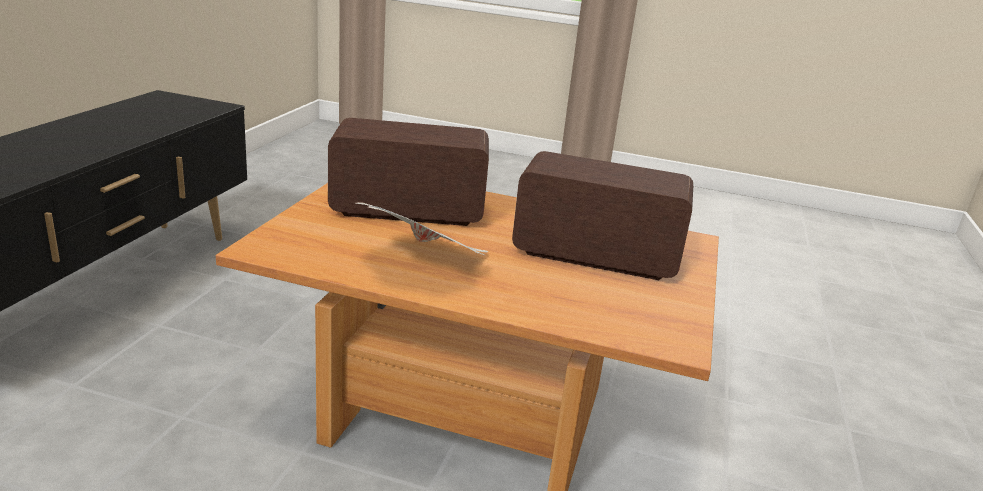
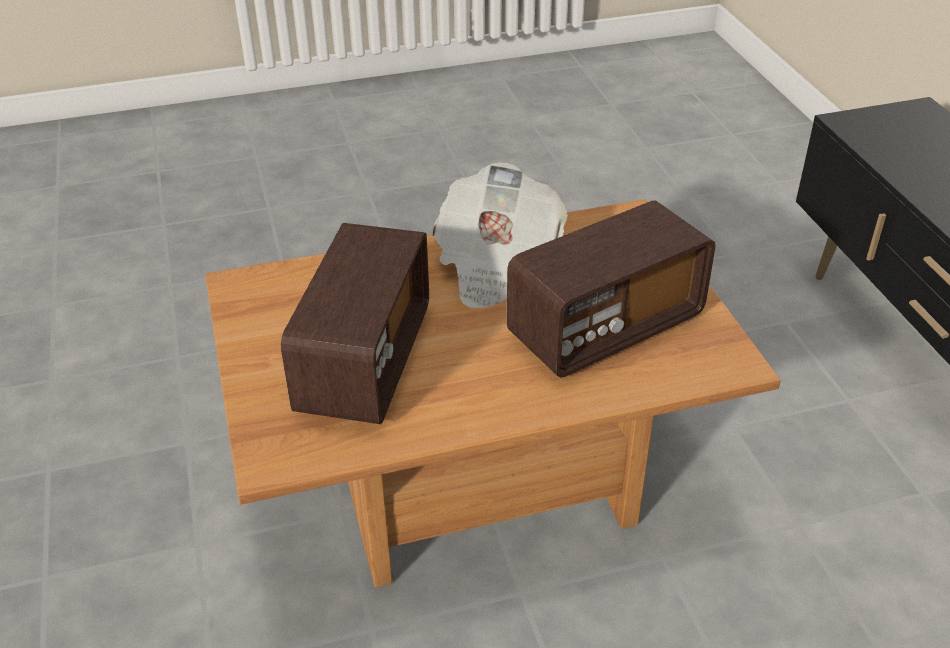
camera: 150 degrees right, 15 degrees up
radio [512,151,693,280] -> radio turned 60 degrees counterclockwise [281,223,429,424]

